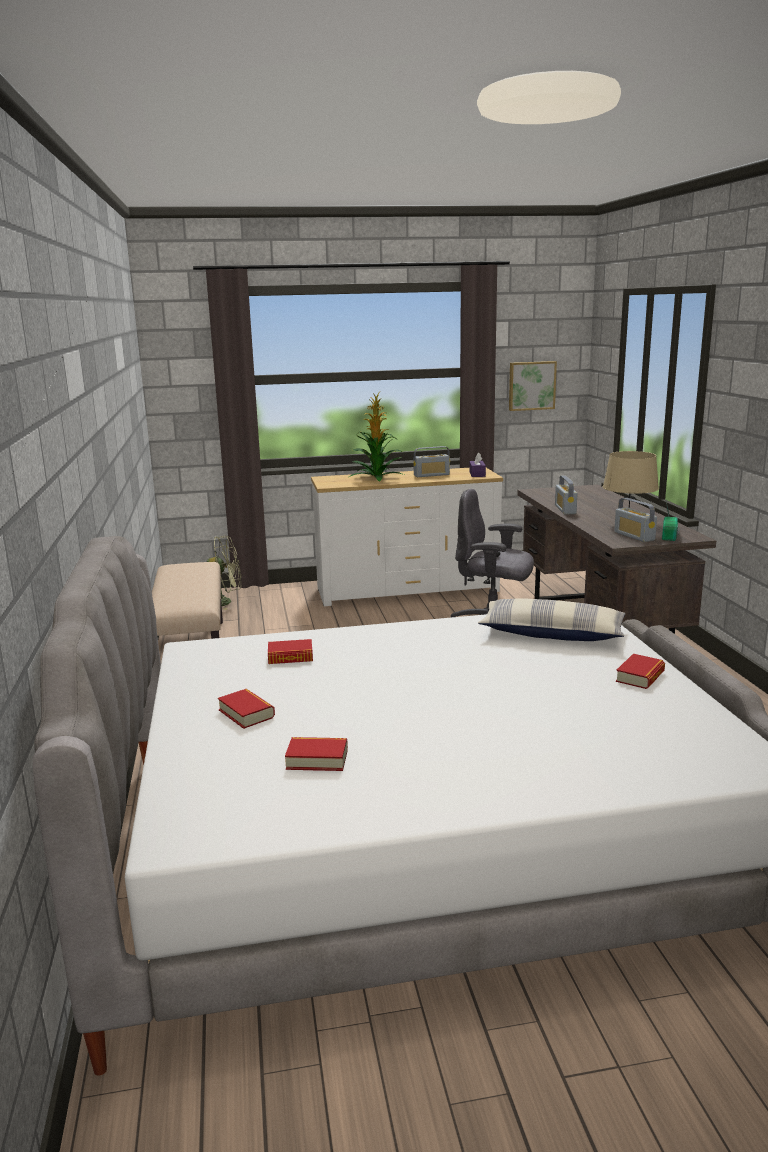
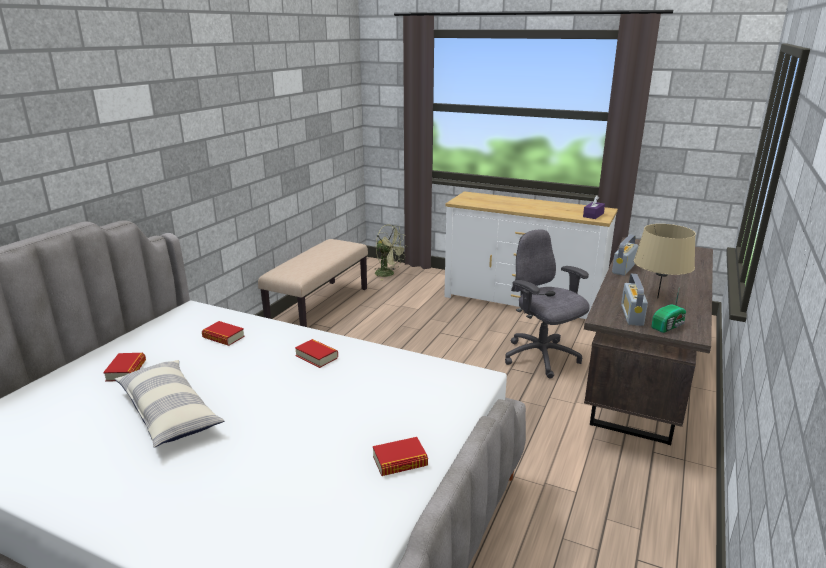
camera: 35 degrees right, 5 degrees up
book [285,737,348,771] -> book moved to [295,339,338,368]
potted plant [349,392,404,482] -> none
radio [413,446,450,477] -> none
pillow [478,598,626,641] -> pillow moved to [115,360,224,448]
picture [509,361,557,411] -> none

